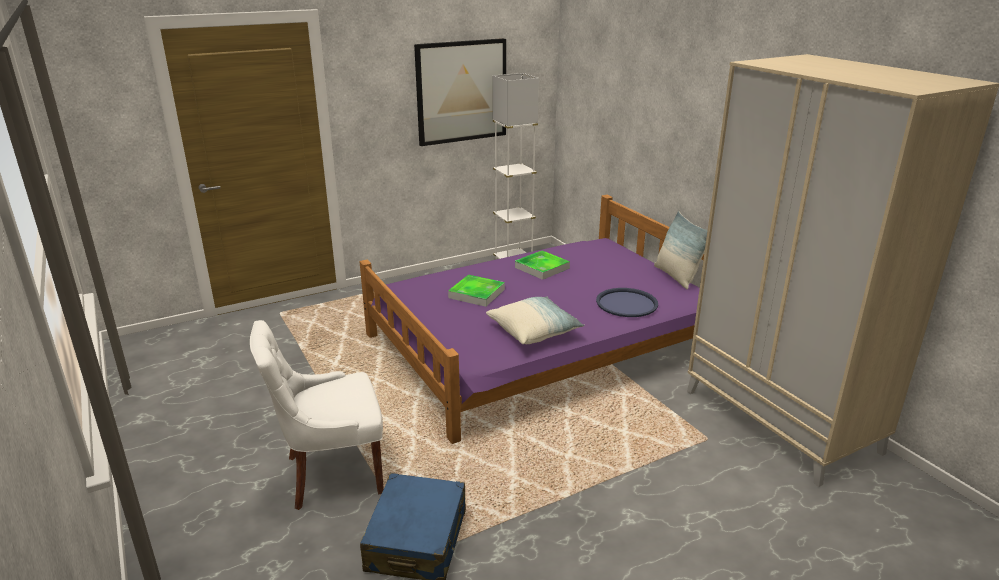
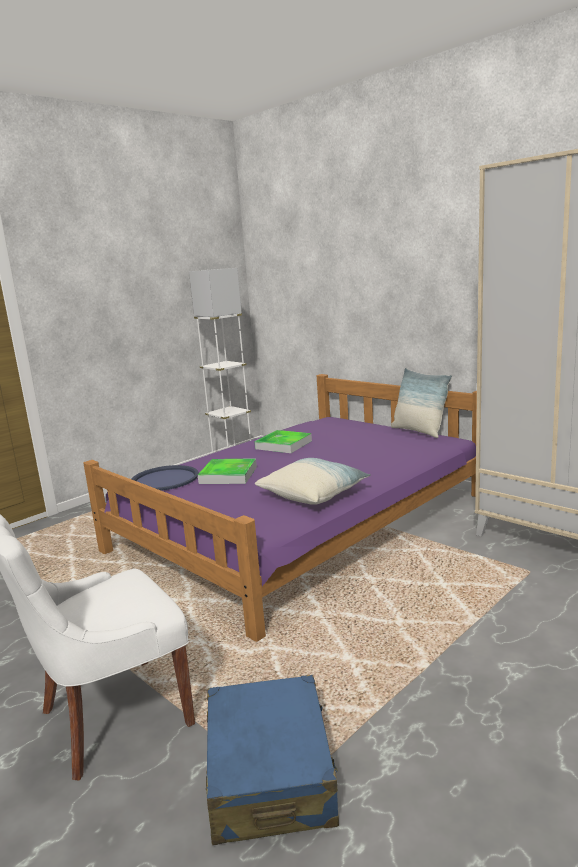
camera: 15 degrees left, 10 degrees down
picture [414,38,506,146] -> none
blue tray [596,288,658,317] -> blue tray moved to [132,465,198,491]

